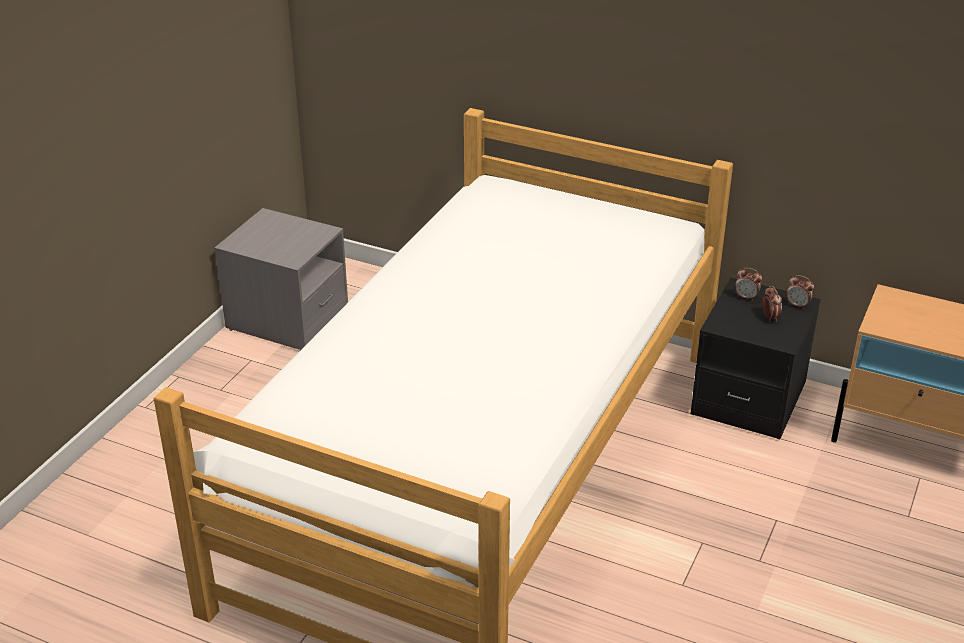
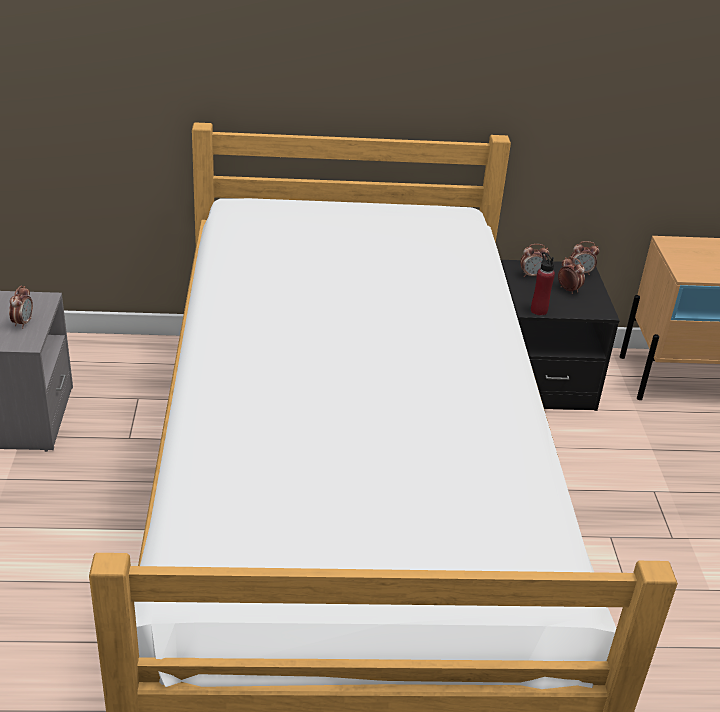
camera: 30 degrees left, 0 degrees up
none -> alarm clock [9,286,33,328]
none -> red bottle [531,252,555,316]

